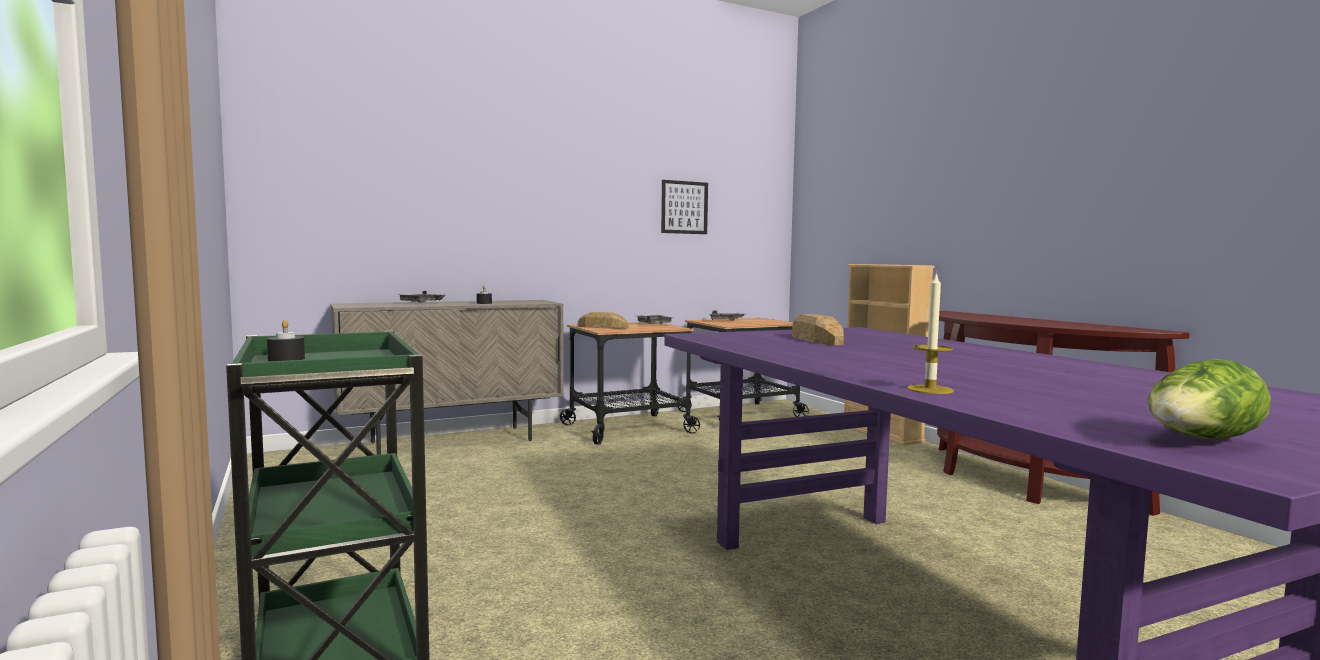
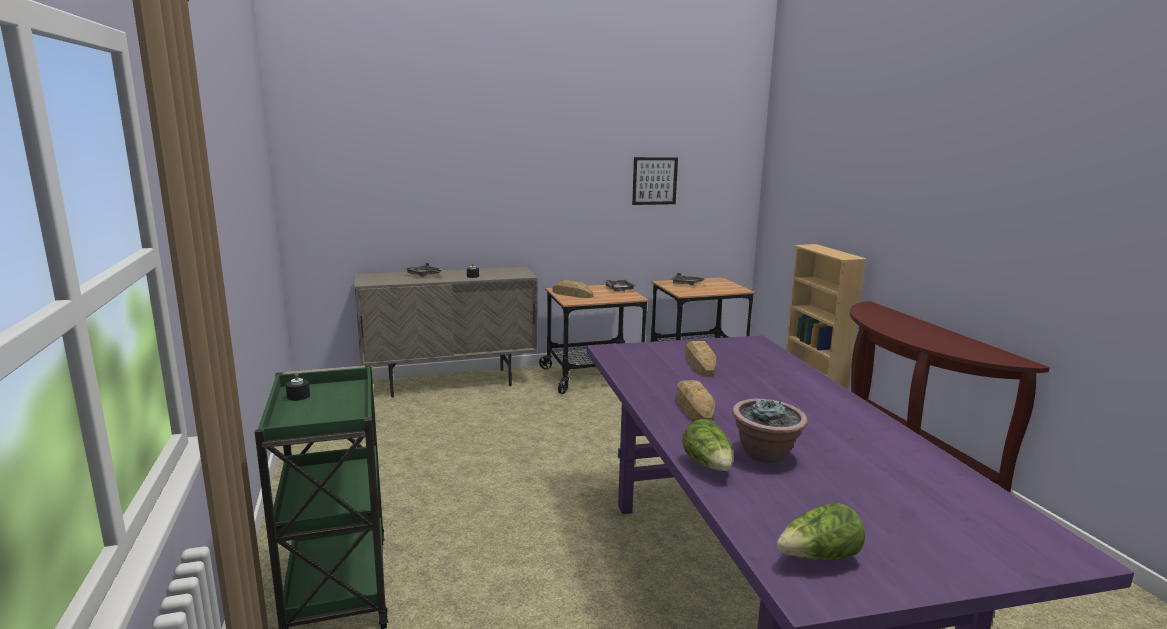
camera: 10 degrees right, 10 degrees up
candle [907,272,954,394] -> lettuce [682,419,733,471]
none -> bread [676,380,716,422]
none -> potted plant [732,397,808,463]

